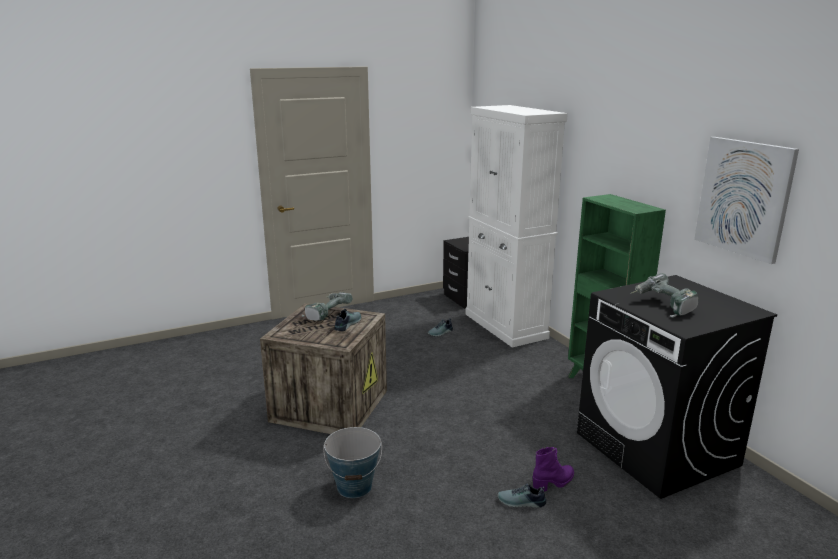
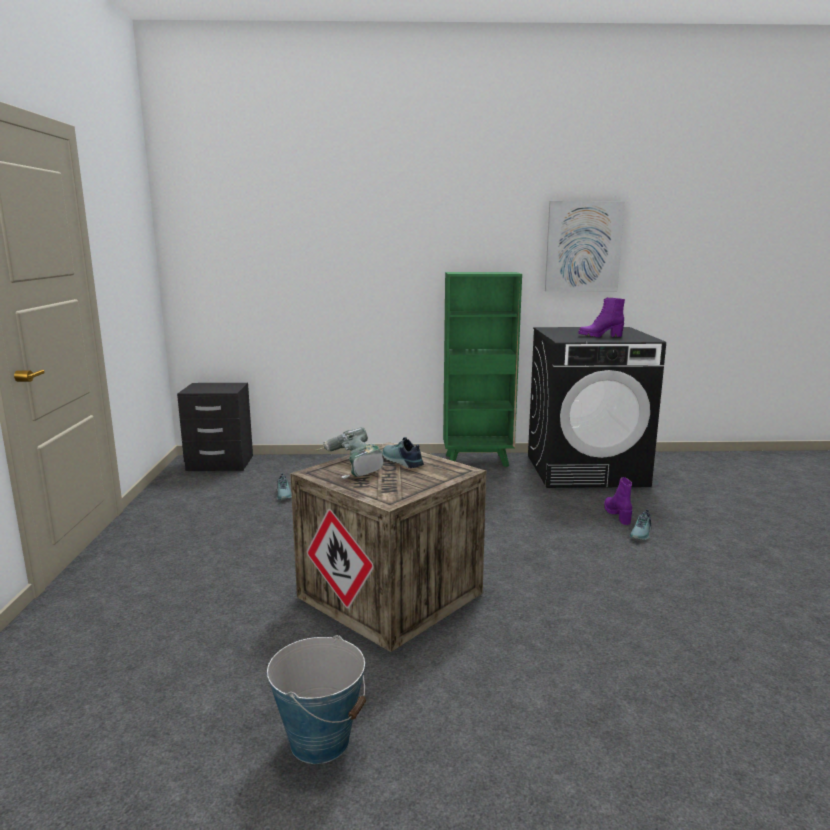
camera: 65 degrees left, 5 degrees down
bucket [323,427,382,498] -> bucket moved to [267,635,366,764]
white cabinet [465,105,568,348] -> none
power drill [630,273,698,318] -> purple boot [578,297,625,337]

